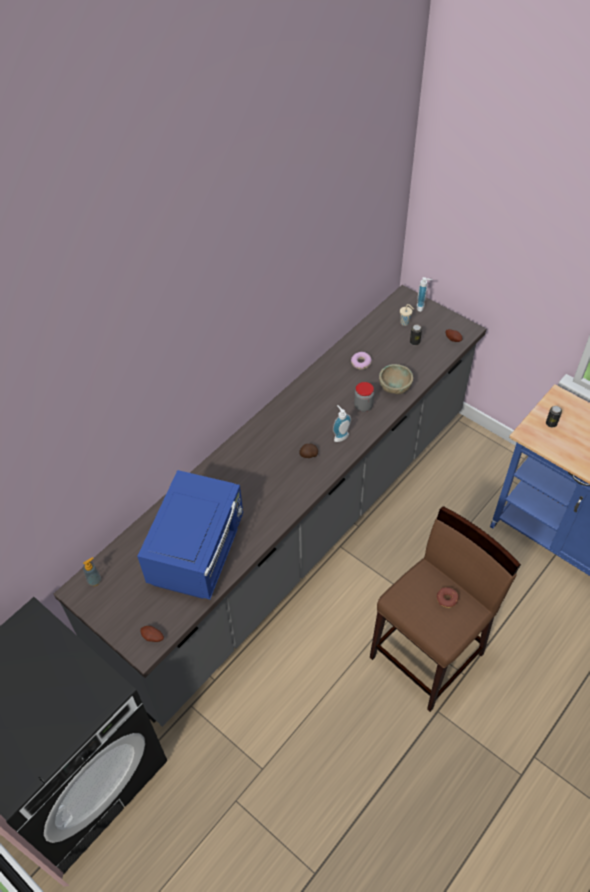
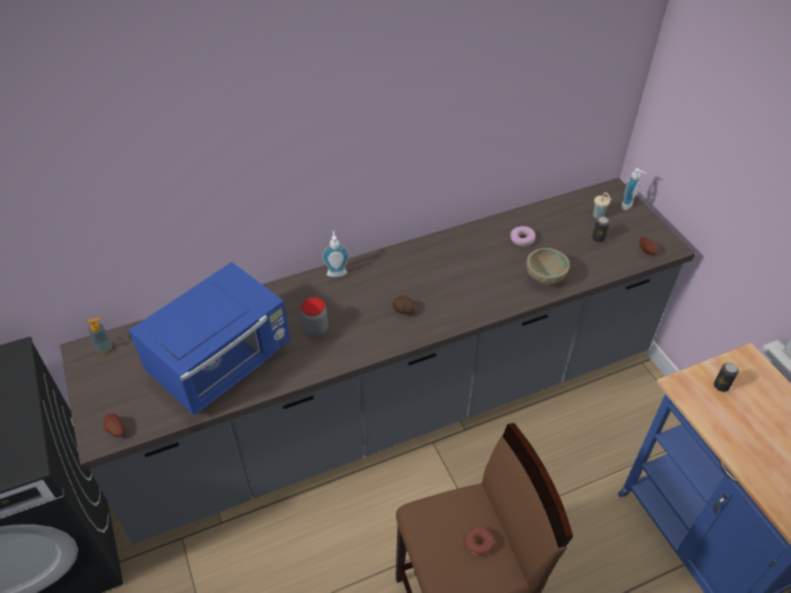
camera: 25 degrees right, 5 degrees down
soap dispenser [333,405,351,442] -> soap dispenser moved to [322,231,349,277]
jar [354,382,374,412] -> jar moved to [301,297,328,336]

